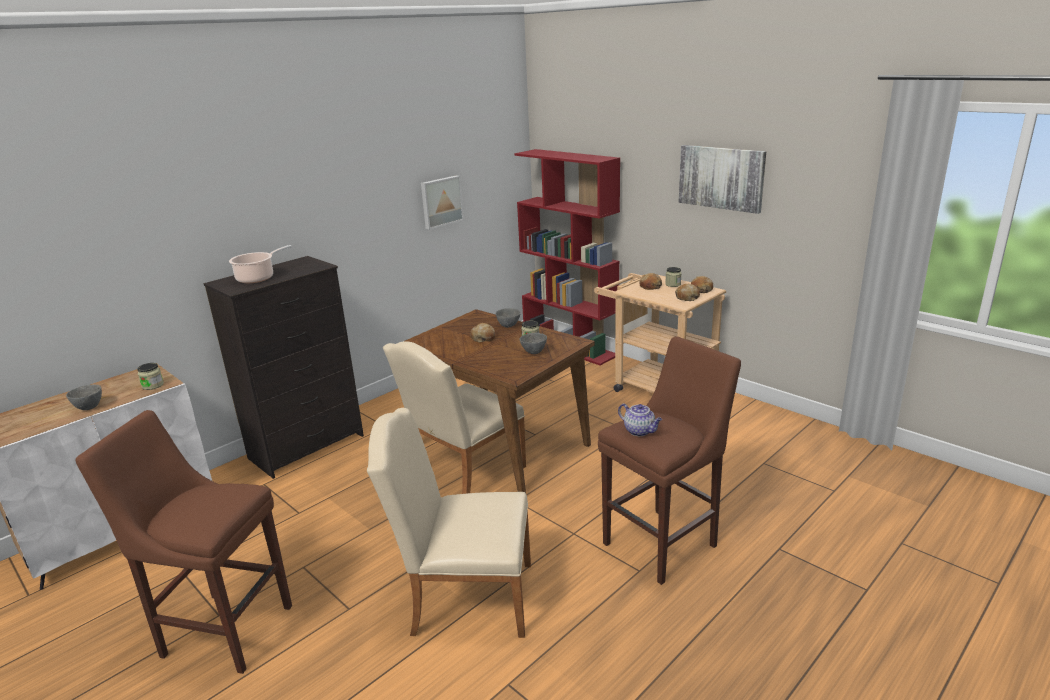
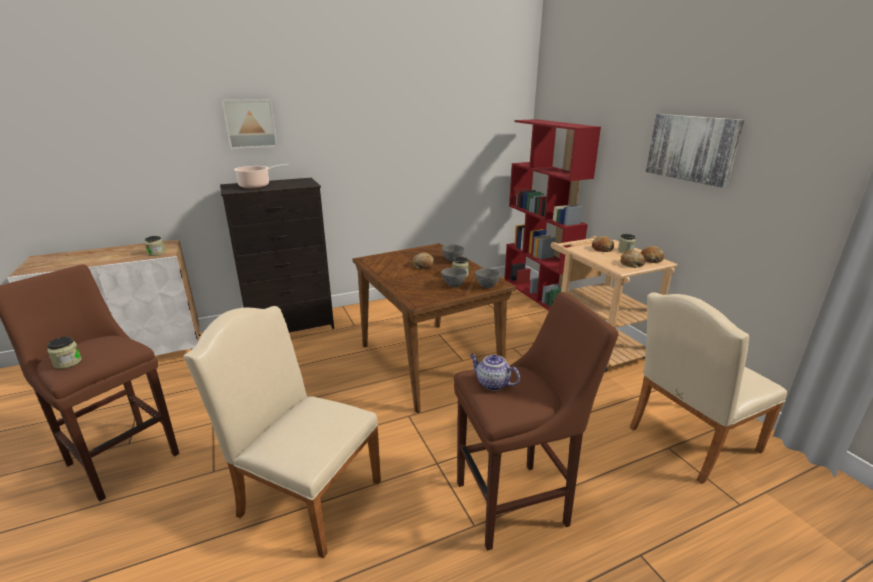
camera: 20 degrees right, 0 degrees up
grey bowl [66,384,102,410] -> grey bowl moved to [475,268,500,288]
beige chair [383,341,526,494] -> beige chair moved to [629,293,787,484]
picture [421,175,464,229] -> picture moved to [222,99,278,149]
teapot [618,404,662,436] -> teapot turned 150 degrees clockwise [469,354,520,391]
none -> jar [47,337,82,369]

